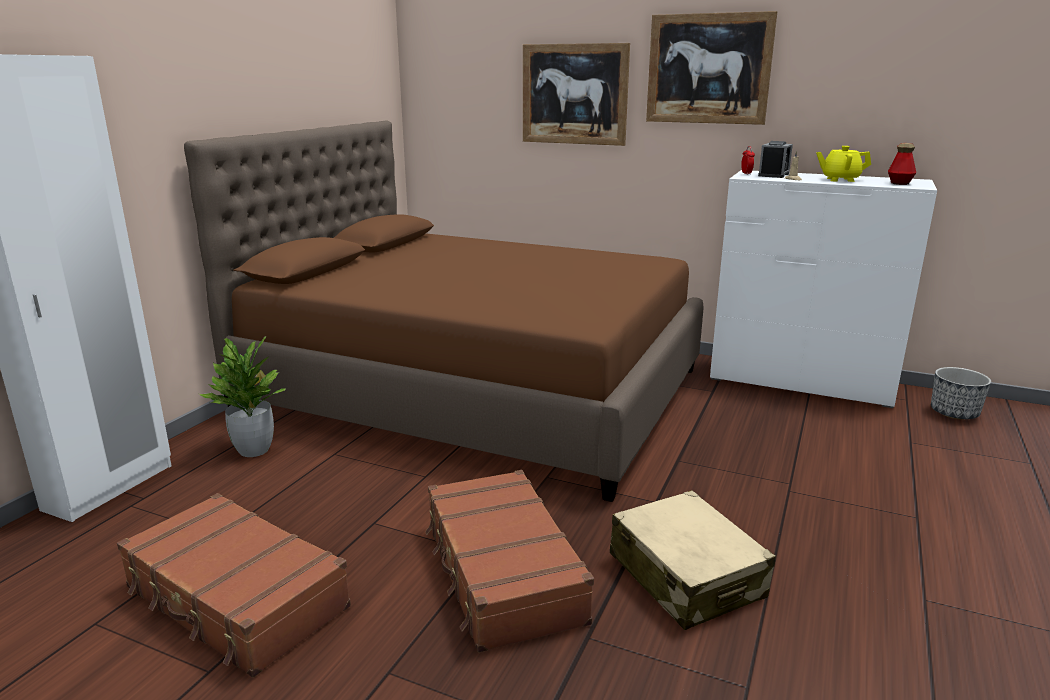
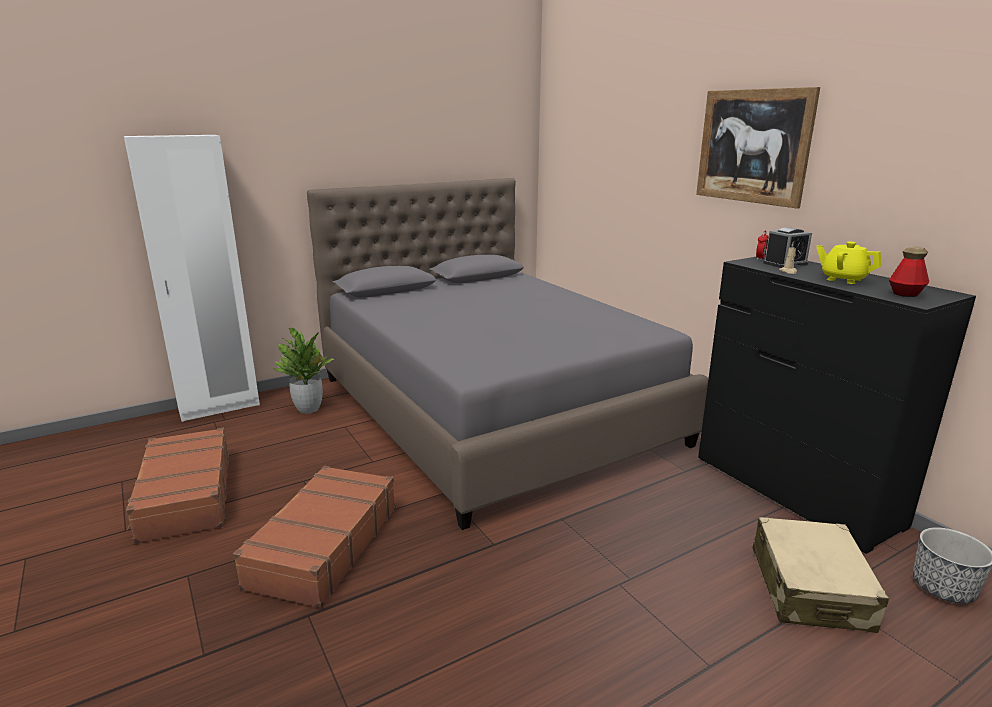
camera: 35 degrees right, 0 degrees up
brown bed [184,120,704,502] -> grey bed [307,178,708,530]
picture [523,43,630,146] -> none
beige suitcase [610,490,776,630] -> beige suitcase moved to [753,517,889,633]
white dresser [710,170,937,408] -> black dresser [698,256,976,554]

